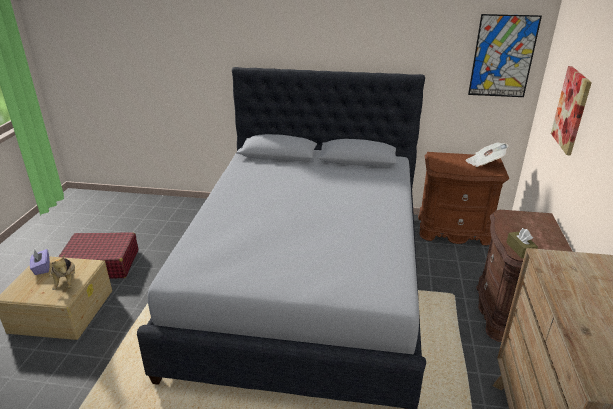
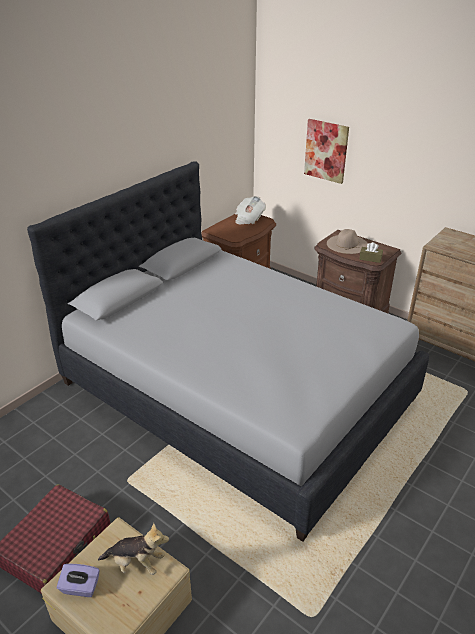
camera: 60 degrees left, 5 degrees up
picture [468,14,542,97] -> none
none -> beige hat [327,229,368,254]

